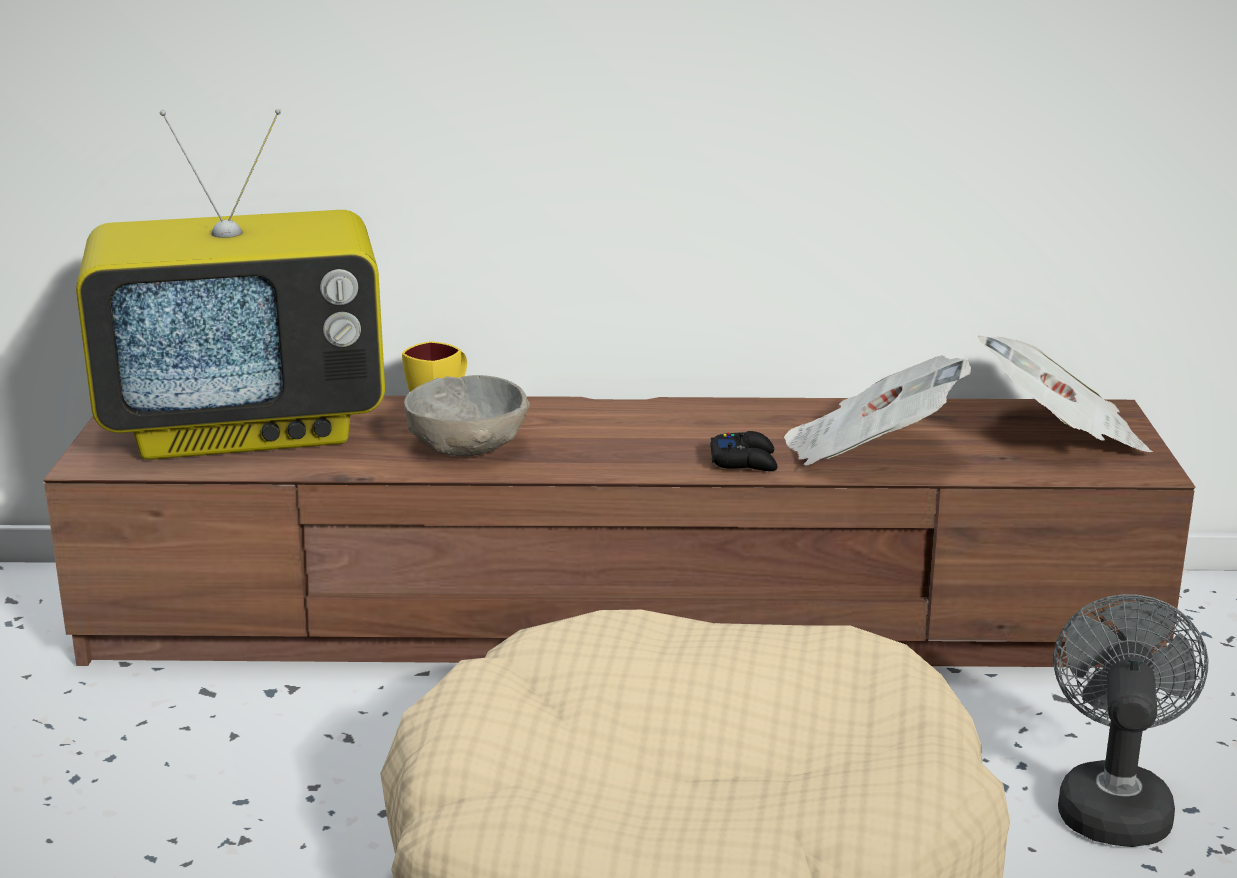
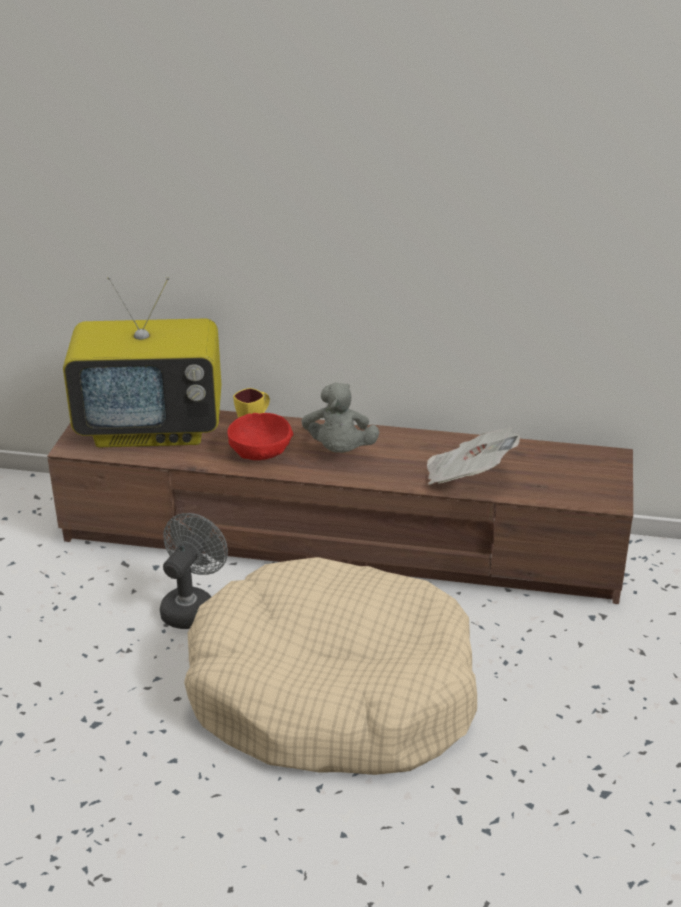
camera: 10 degrees right, 10 degrees up
grey bowl [404,375,530,456] -> red bowl [227,413,293,460]
black game controller [710,431,777,471] -> none
newspaper [978,336,1153,452] -> none
grey fan [1054,594,1209,847] -> grey fan moved to [160,513,228,629]
none -> grey plush toy [302,382,379,453]

